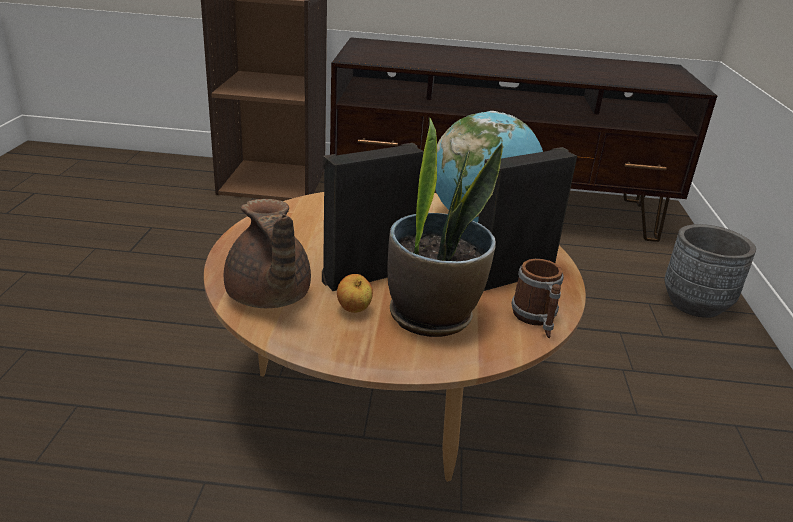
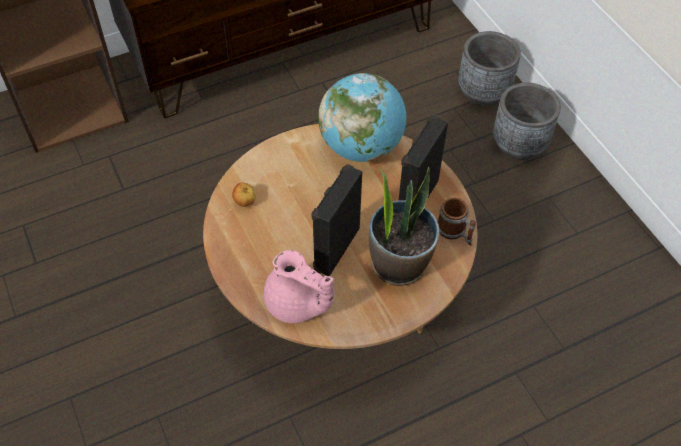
camera: 30 degrees left, 25 degrees up
brown teapot [224,199,311,308] -> pink teapot [264,250,334,323]
apple [337,274,373,313] -> apple moved to [232,183,256,207]
none -> grey planter [493,82,561,160]

